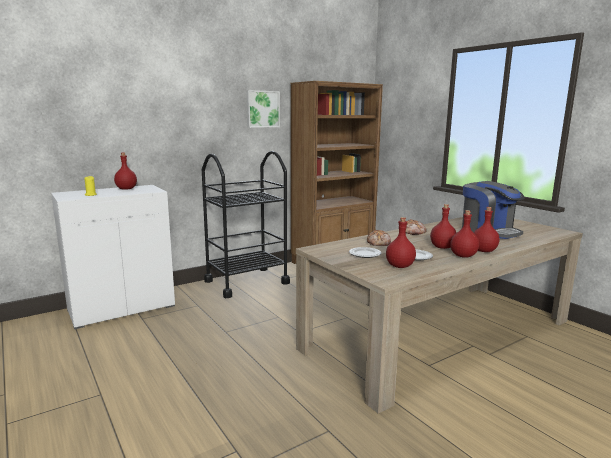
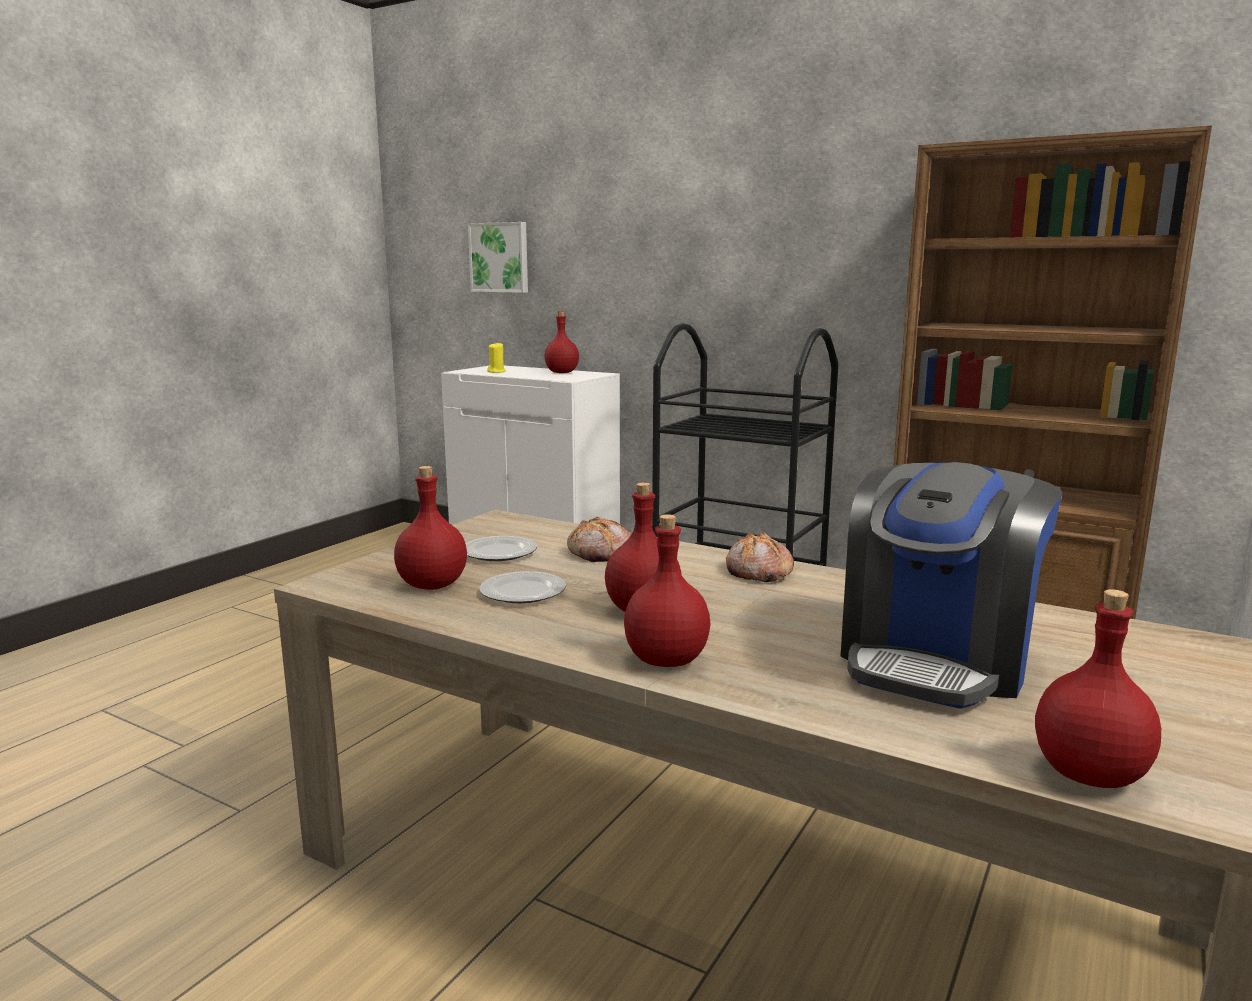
camera: 65 degrees right, 0 degrees up
picture [246,90,280,128] -> picture moved to [468,222,528,293]
red bottle [450,210,479,258] -> red bottle moved to [1035,589,1161,788]

